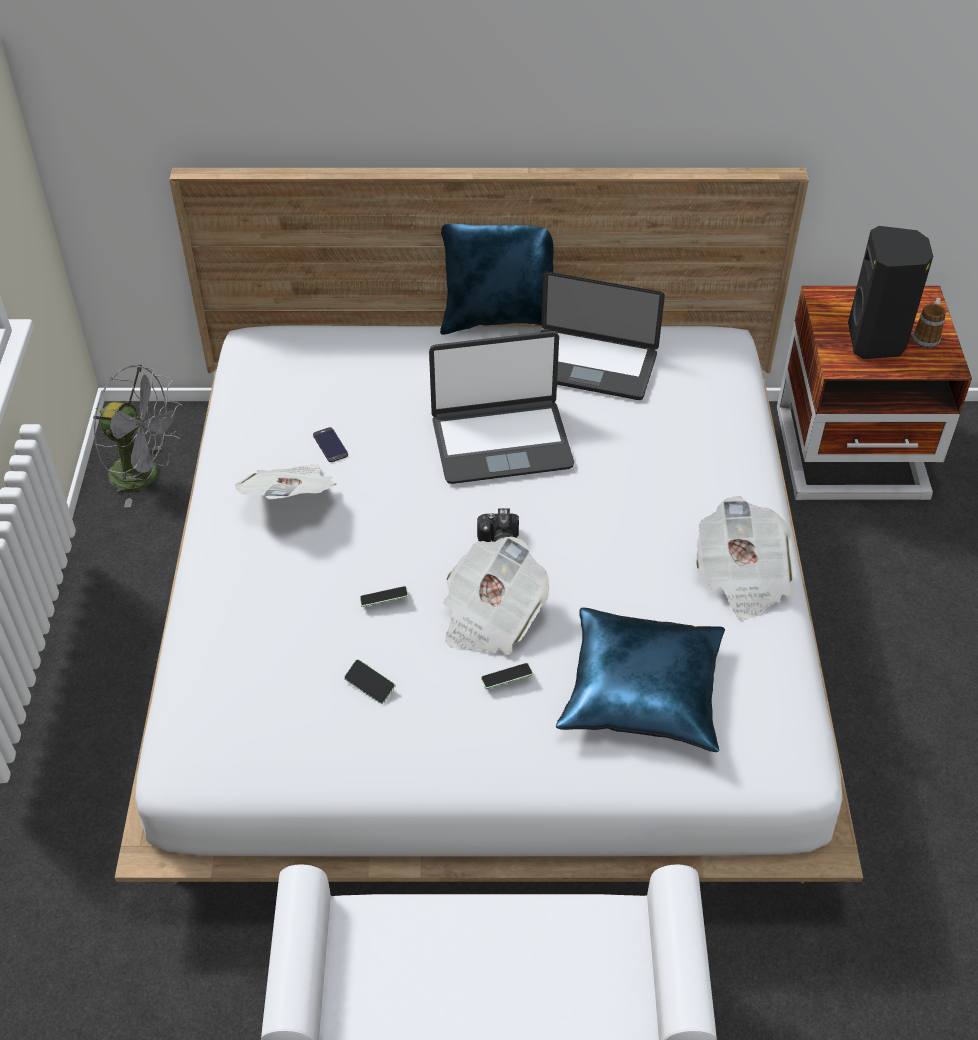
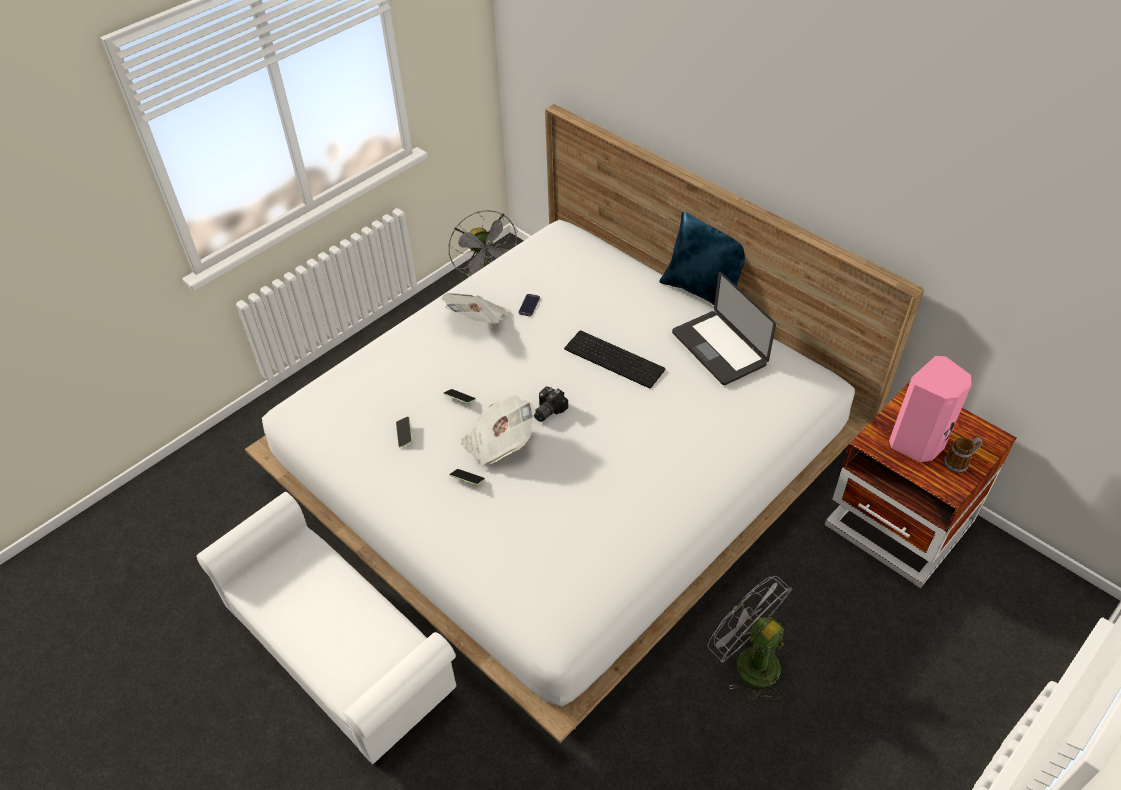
camera: 45 degrees right, 0 degrees up
laptop [429,331,574,484] -> keyboard [564,330,665,388]
blue pillow [556,608,725,752] -> none
newspaper [695,496,794,620] -> none
black speaker [848,226,933,359] -> pink speaker [889,356,972,462]
none -> grey fan [707,576,792,700]

